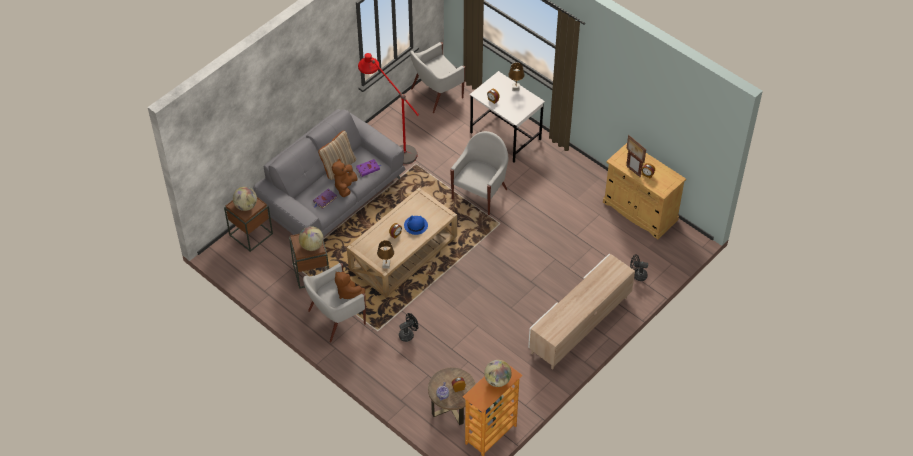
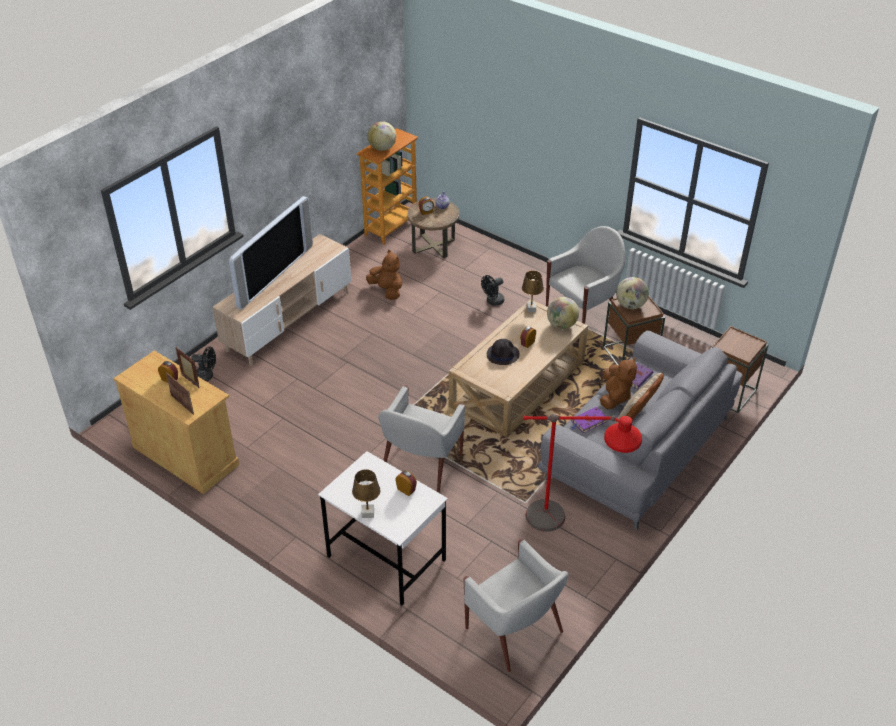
camera: 175 degrees right, 10 degrees down
globe [233,187,257,211] -> globe moved to [547,297,579,329]
brown plush toy [335,272,365,299] -> brown plush toy moved to [366,250,402,300]
blue hat [404,216,428,235] -> black hat [487,339,519,365]
white armchair [410,42,465,113] -> white armchair turned 90 degrees clockwise [463,539,569,672]
none -> television [229,196,313,309]

